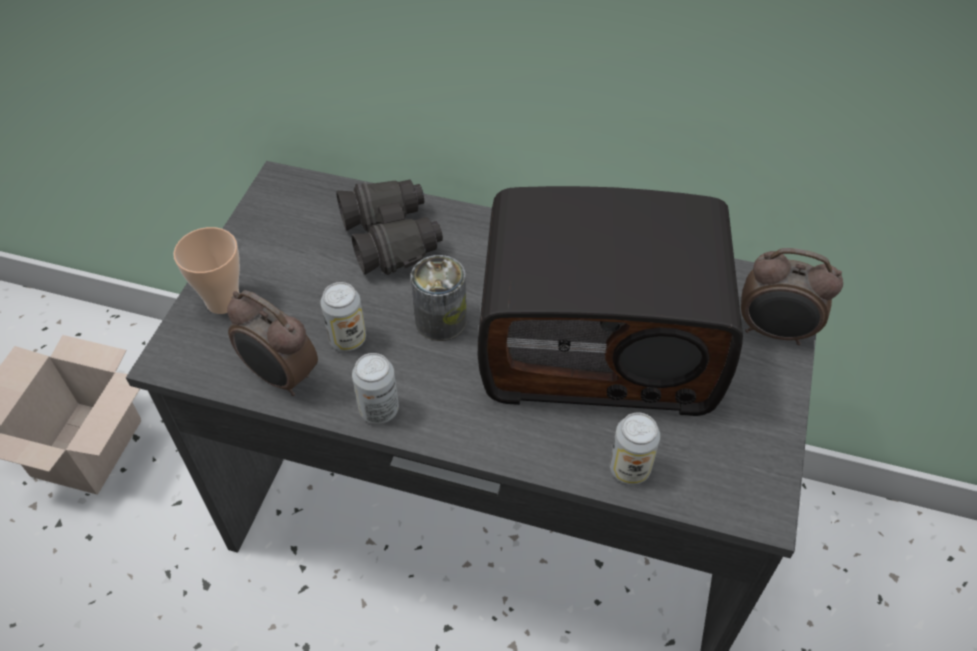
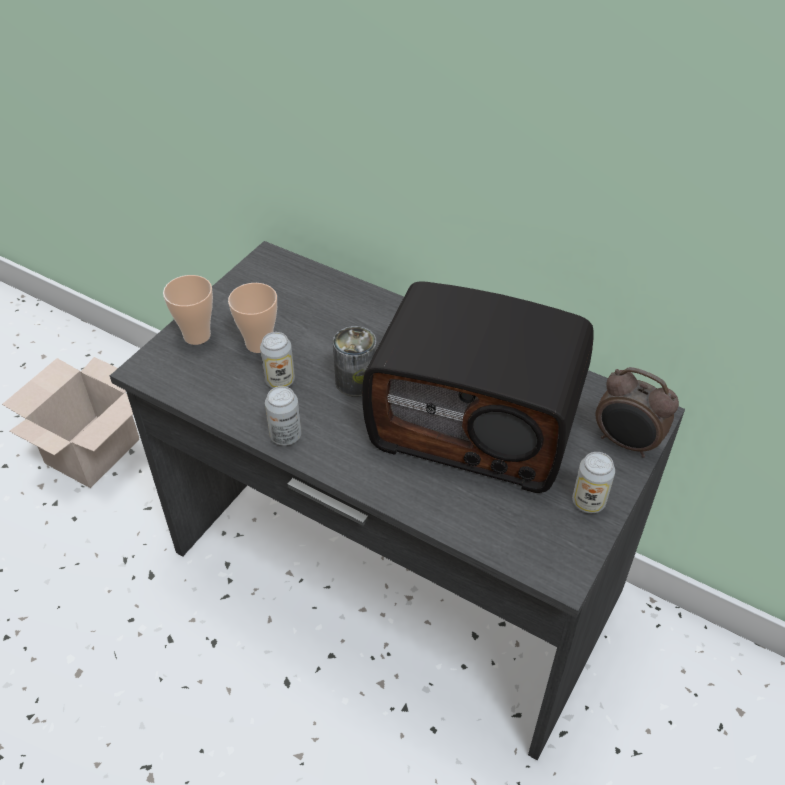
camera: 15 degrees right, 5 degrees down
alarm clock [227,290,318,396] -> none
black binoculars [337,179,443,275] -> none
can [610,413,660,485] -> can moved to [572,452,615,513]
none -> cup [228,283,277,353]

